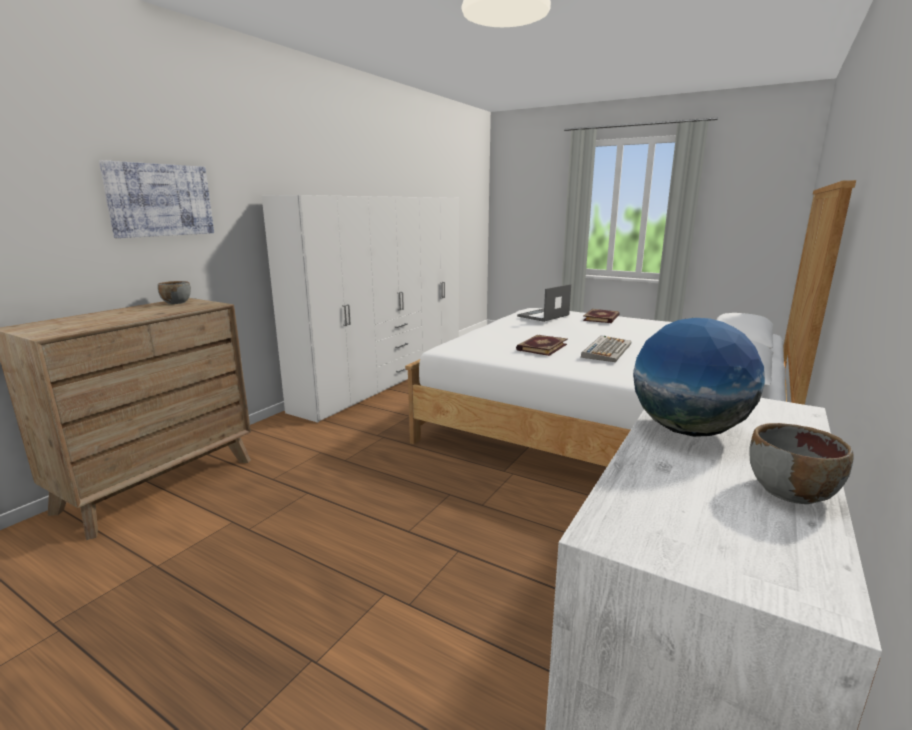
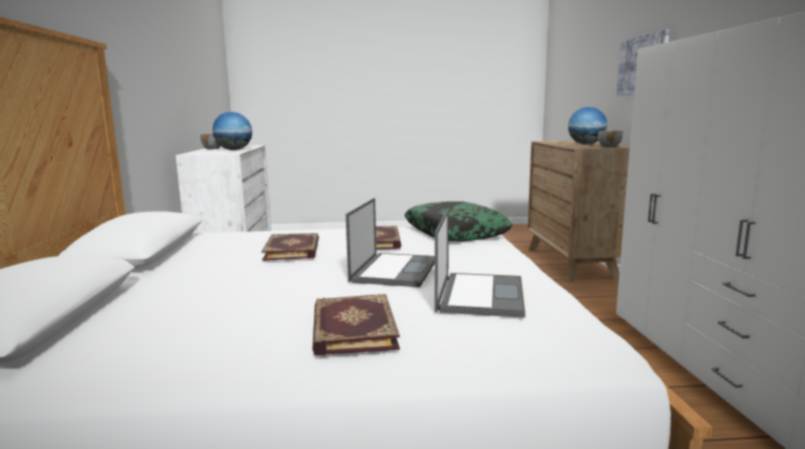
camera: 145 degrees right, 5 degrees down
keyboard [581,335,631,362] -> book [261,233,319,261]
none -> laptop [346,198,435,287]
none -> pillow [405,201,512,241]
none -> globe [568,107,607,145]

